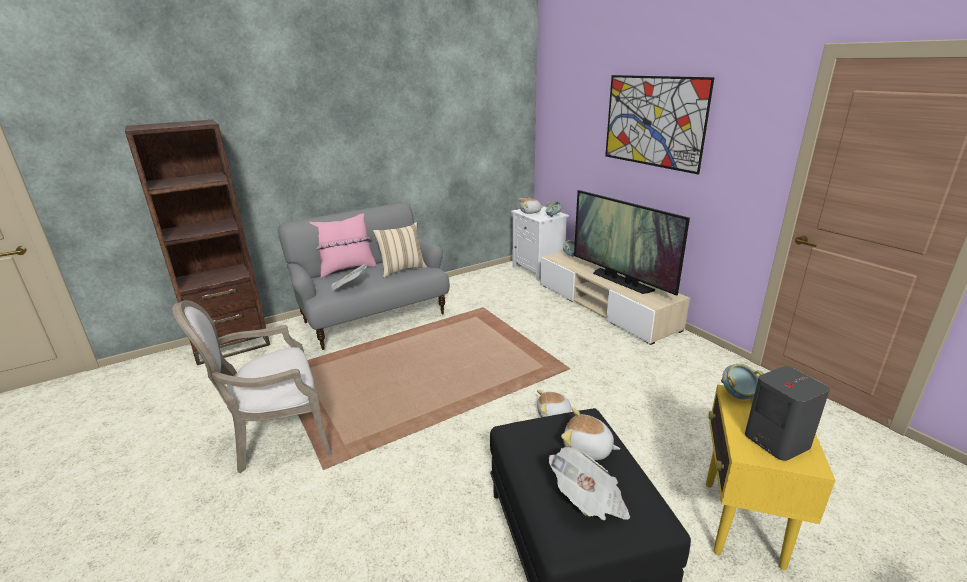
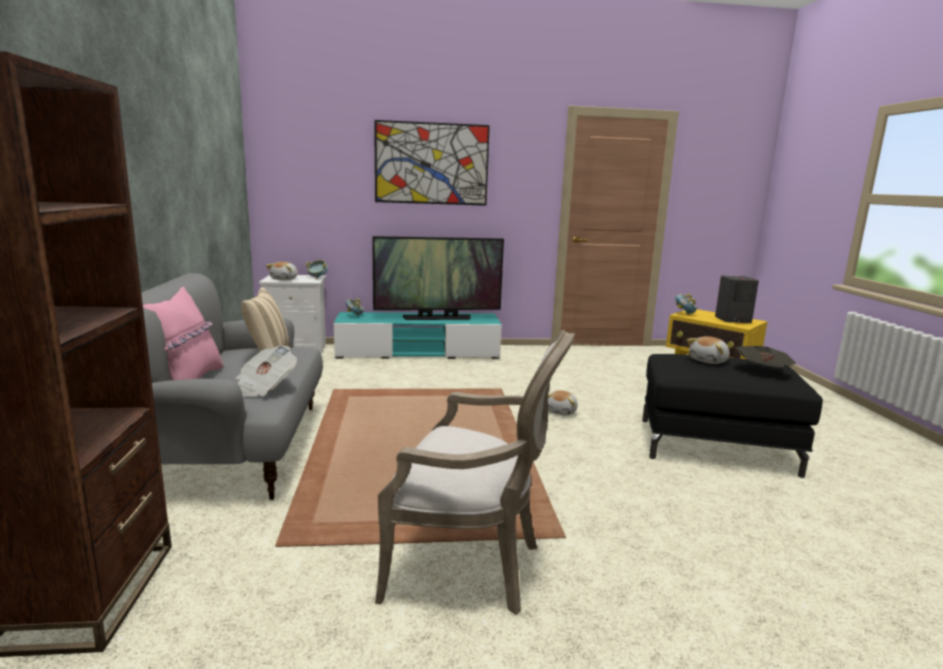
camera: 65 degrees left, 10 degrees down
armchair [172,300,332,473] -> armchair turned 75 degrees counterclockwise [375,330,575,615]
beige tv stand [540,251,690,345] -> turquoise tv stand [334,312,502,359]

